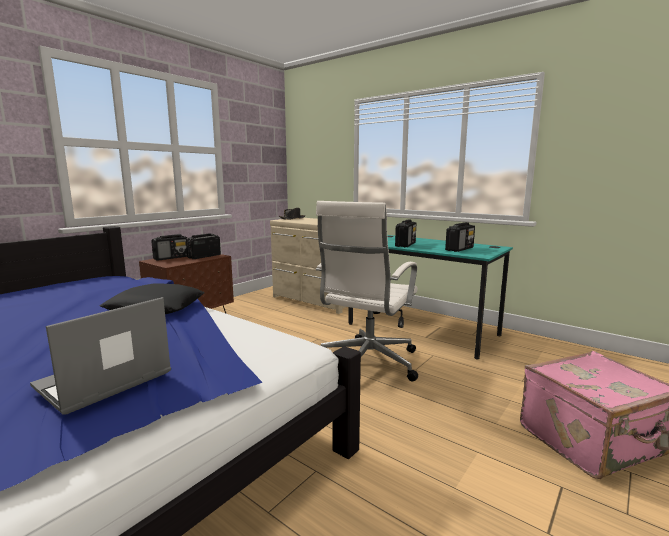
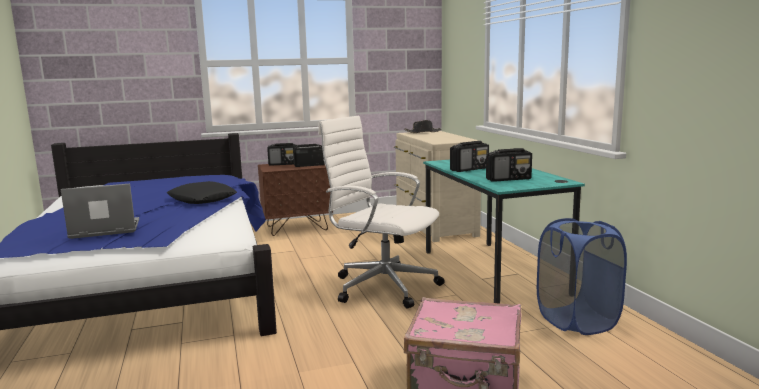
camera: 35 degrees right, 0 degrees up
white office chair [316,201,418,381] -> white office chair turned 60 degrees clockwise [318,116,445,309]
none -> blue laundry basket [537,218,627,335]

